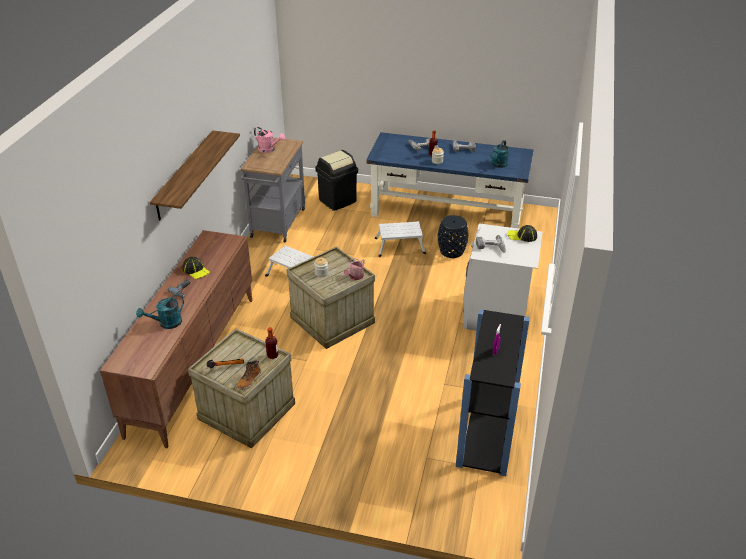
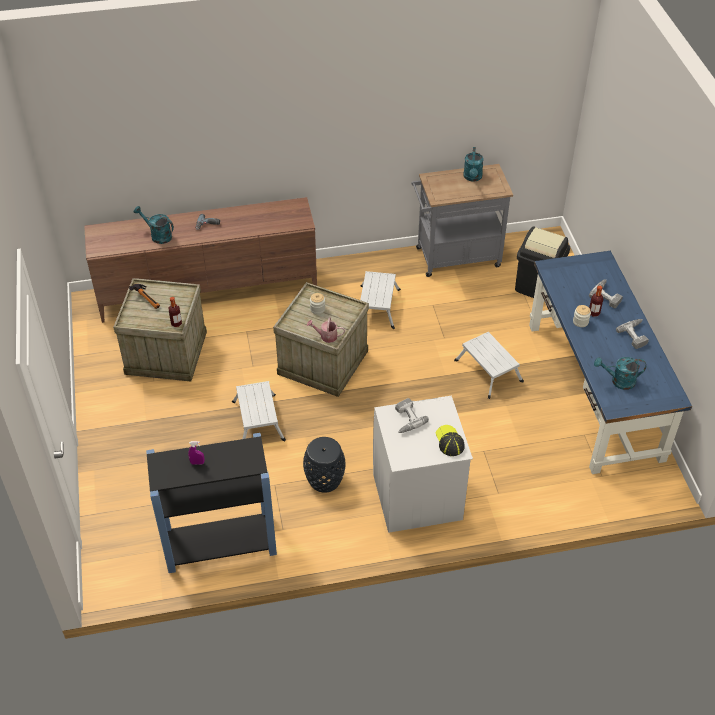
camera: 65 degrees right, 10 degrees up
shelf [150,130,240,220] -> none
cap [183,257,210,279] -> none
boot [236,360,261,390] -> none
pink watering can [254,127,285,153] -> turquoise watering can [463,147,484,182]
black stool [438,215,468,258] -> black stool moved to [303,437,345,493]
none -> white step ladder [232,381,286,441]

